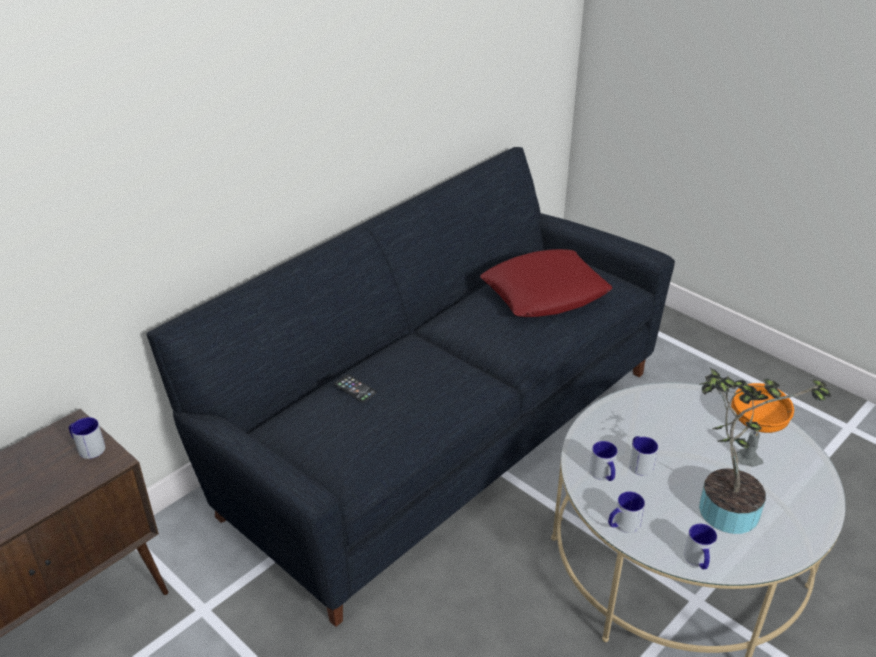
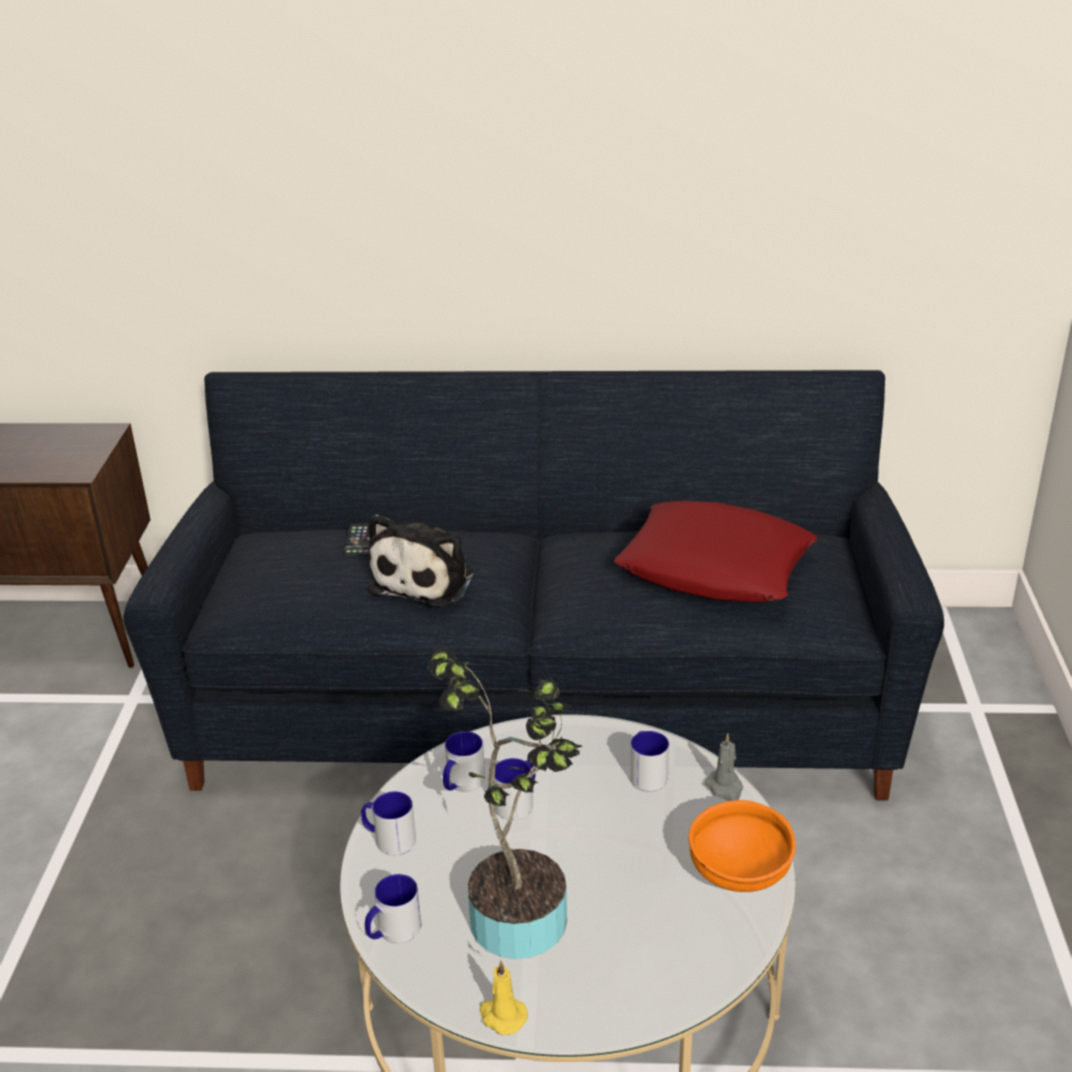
camera: 50 degrees right, 5 degrees down
mug [69,417,105,459] -> mug moved to [630,731,669,791]
grey candle [737,431,763,467] -> grey candle moved to [705,733,743,801]
none -> plush toy [368,514,474,607]
none -> yellow candle [480,960,528,1035]

